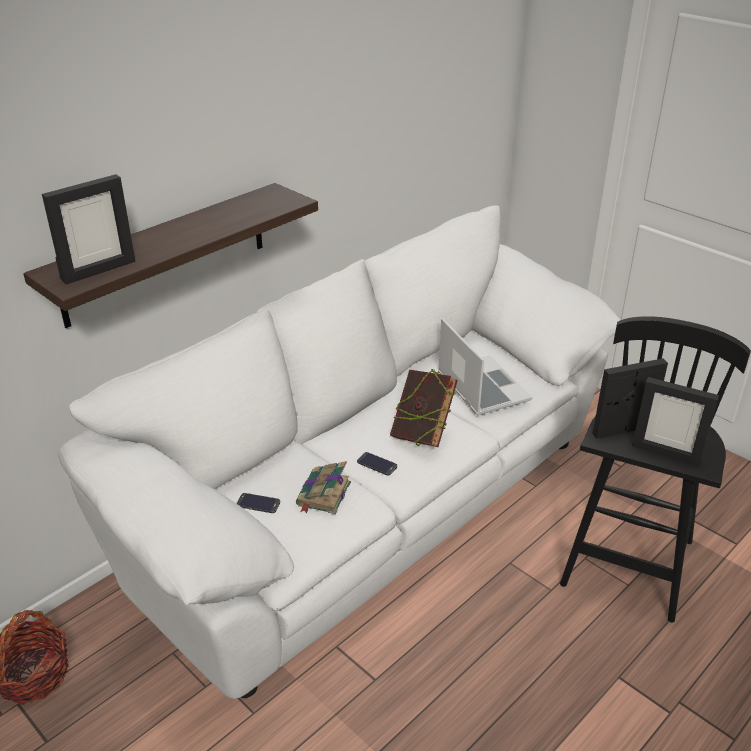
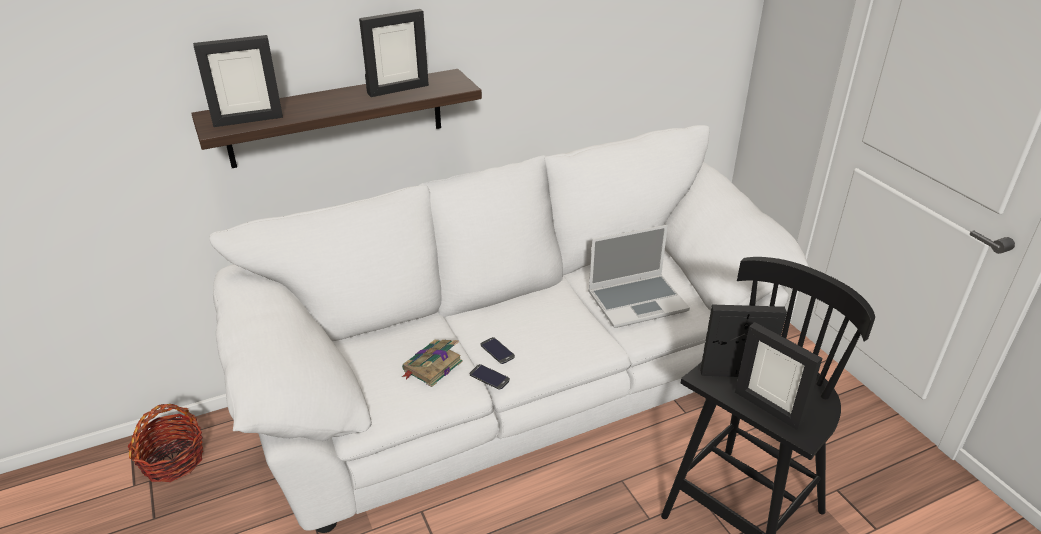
camera: 20 degrees right, 0 degrees up
phone [236,493,280,513] -> phone moved to [470,364,510,390]
book [390,369,458,447] -> none
laptop [438,318,532,416] -> laptop turned 75 degrees clockwise [588,225,690,328]
none -> picture frame [359,9,429,97]

